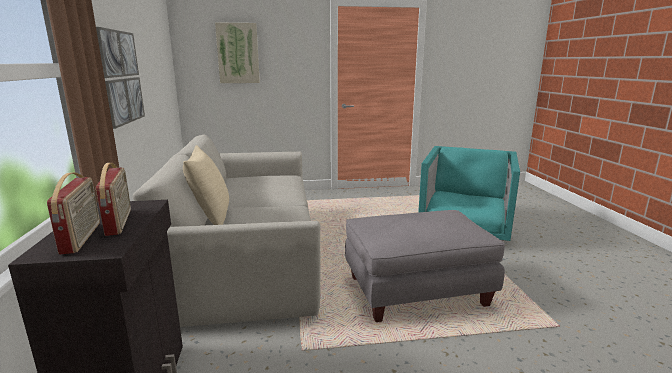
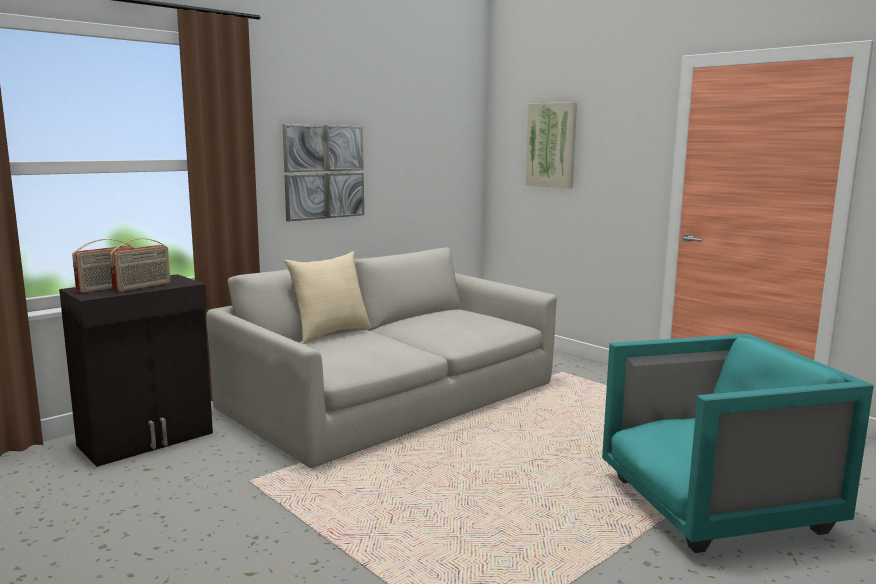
camera: 55 degrees right, 5 degrees down
grey ottoman [345,210,505,322] -> none

